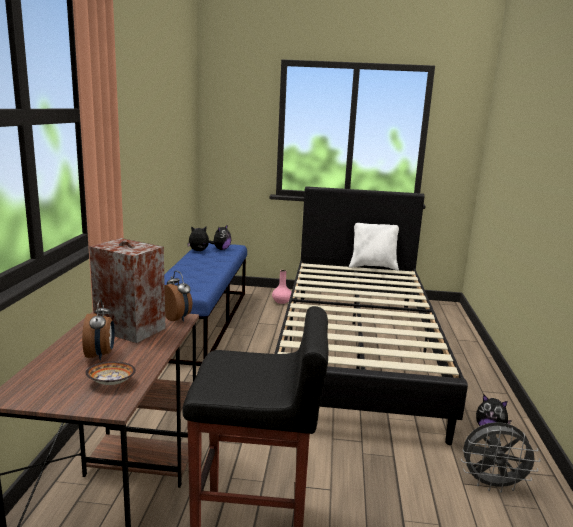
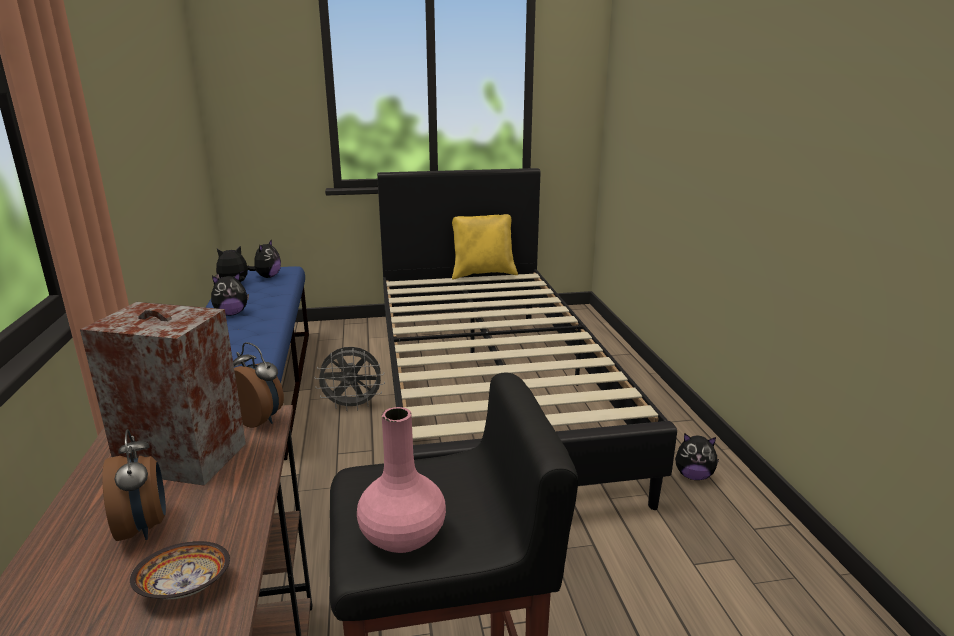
camera: 15 degrees left, 5 degrees up
pink vase [272,270,291,304] -> pink vase moved to [357,407,446,553]
white pillow [349,223,399,271] -> yellow pillow [452,214,518,279]
grey fan [461,422,540,493] -> grey fan moved to [314,347,385,411]
none -> plush toy [211,273,249,316]

